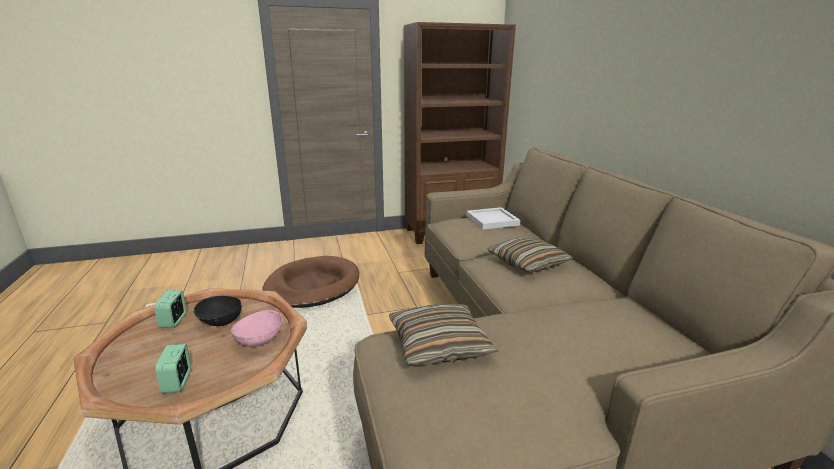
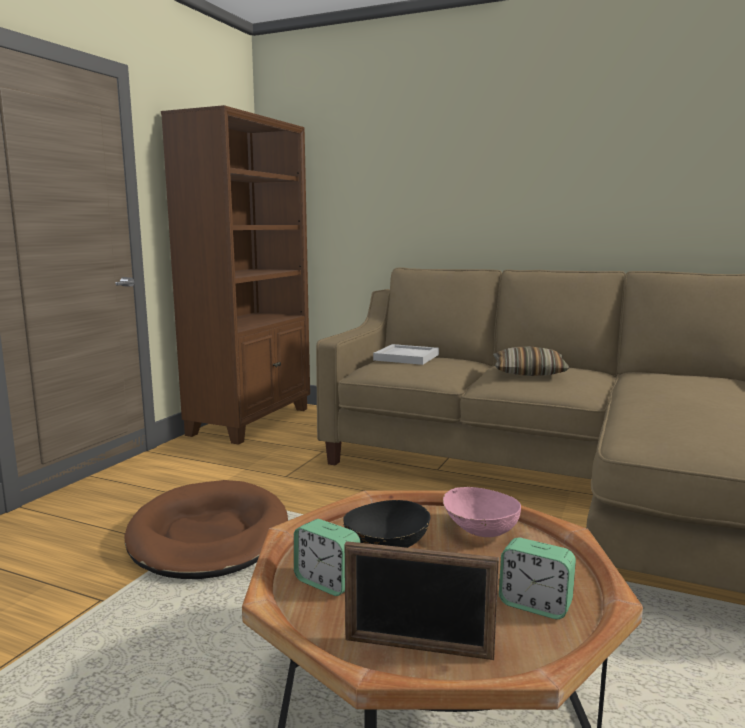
camera: 50 degrees left, 10 degrees down
pillow [389,304,498,366] -> none
none -> picture frame [345,541,499,660]

